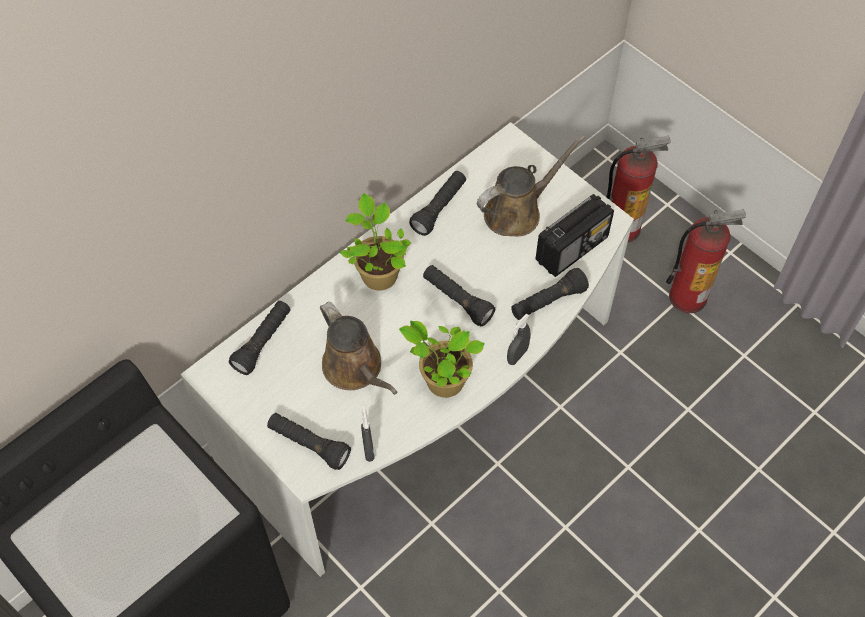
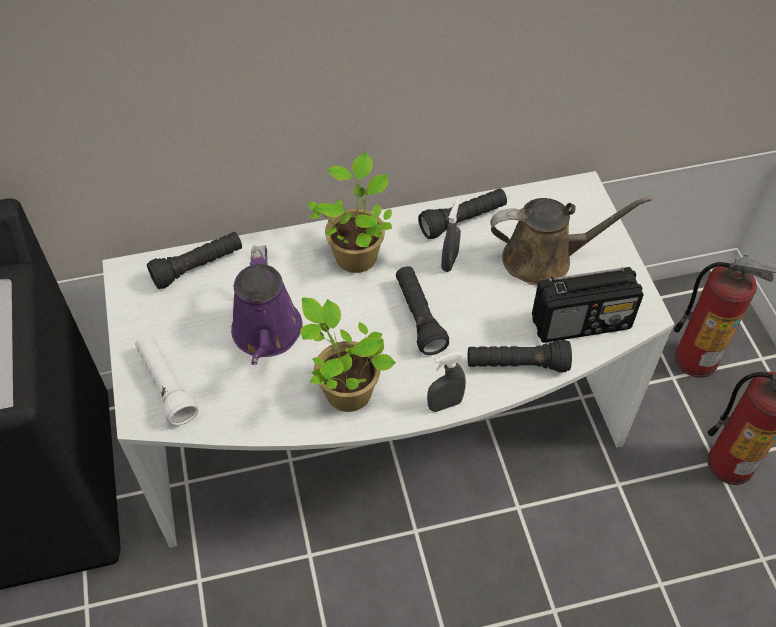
camera: 30 degrees right, 5 degrees down
black flashlight [267,413,351,470] -> white flashlight [135,335,198,426]
brown watering can [320,301,398,395] -> purple watering can [231,245,303,365]
grey spray bottle [361,405,375,462] -> grey spray bottle moved to [441,197,461,272]

